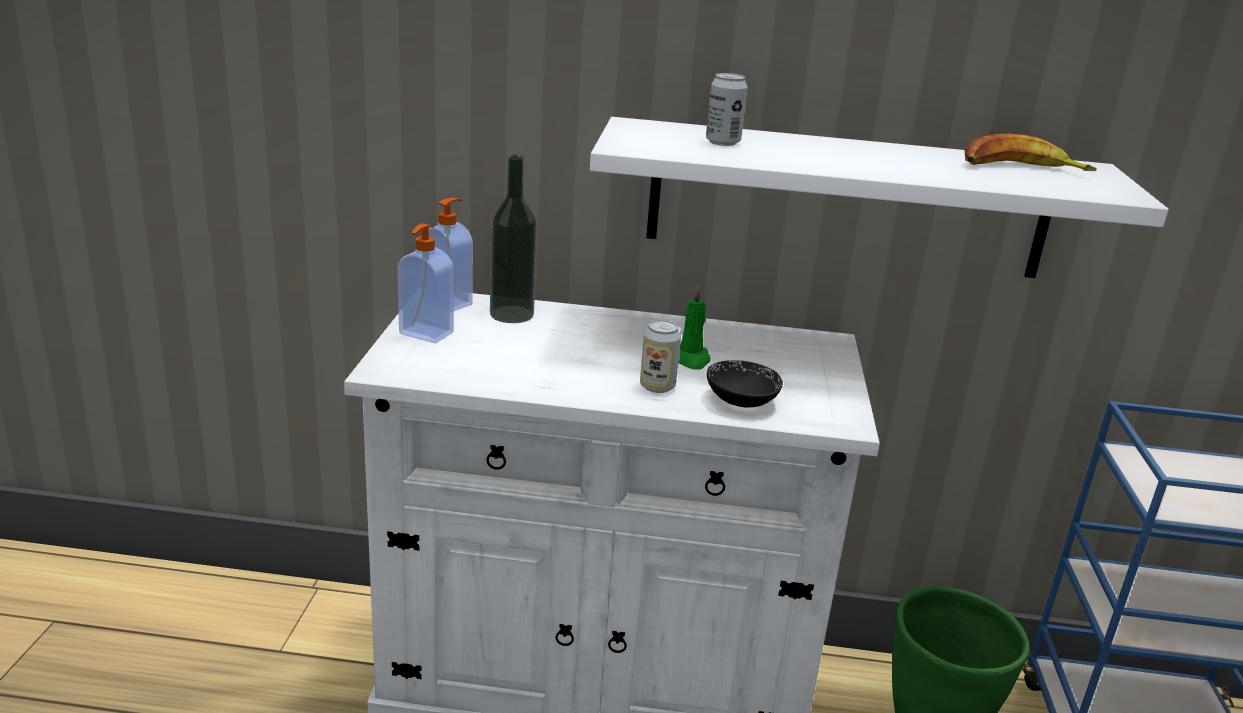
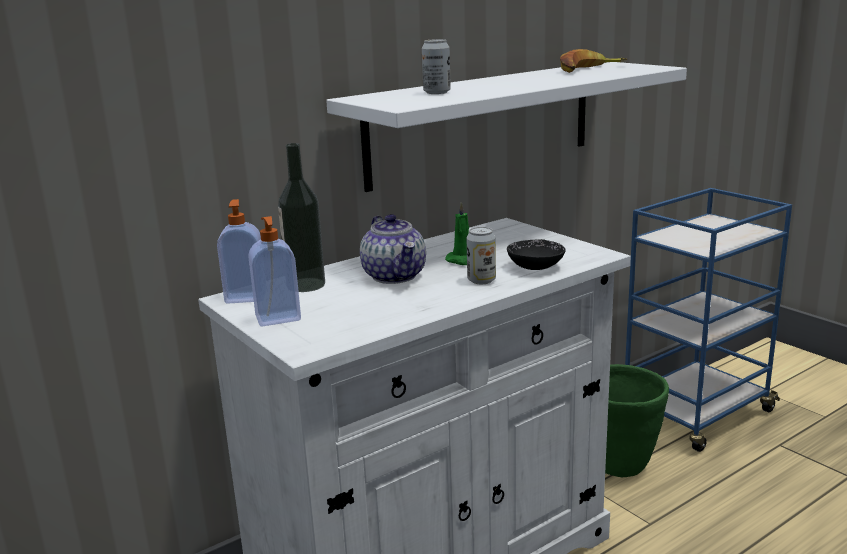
camera: 40 degrees left, 5 degrees down
none -> teapot [360,214,426,284]

